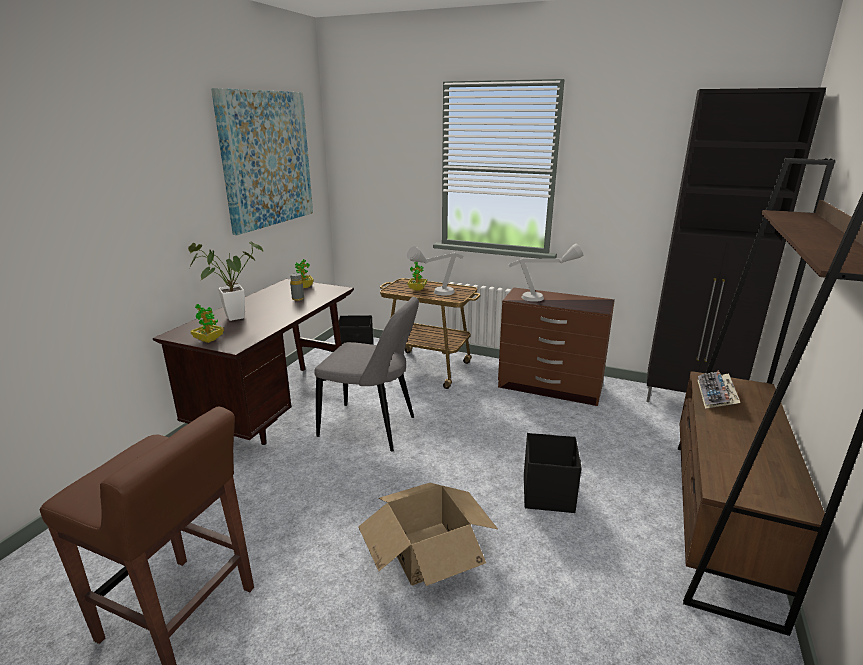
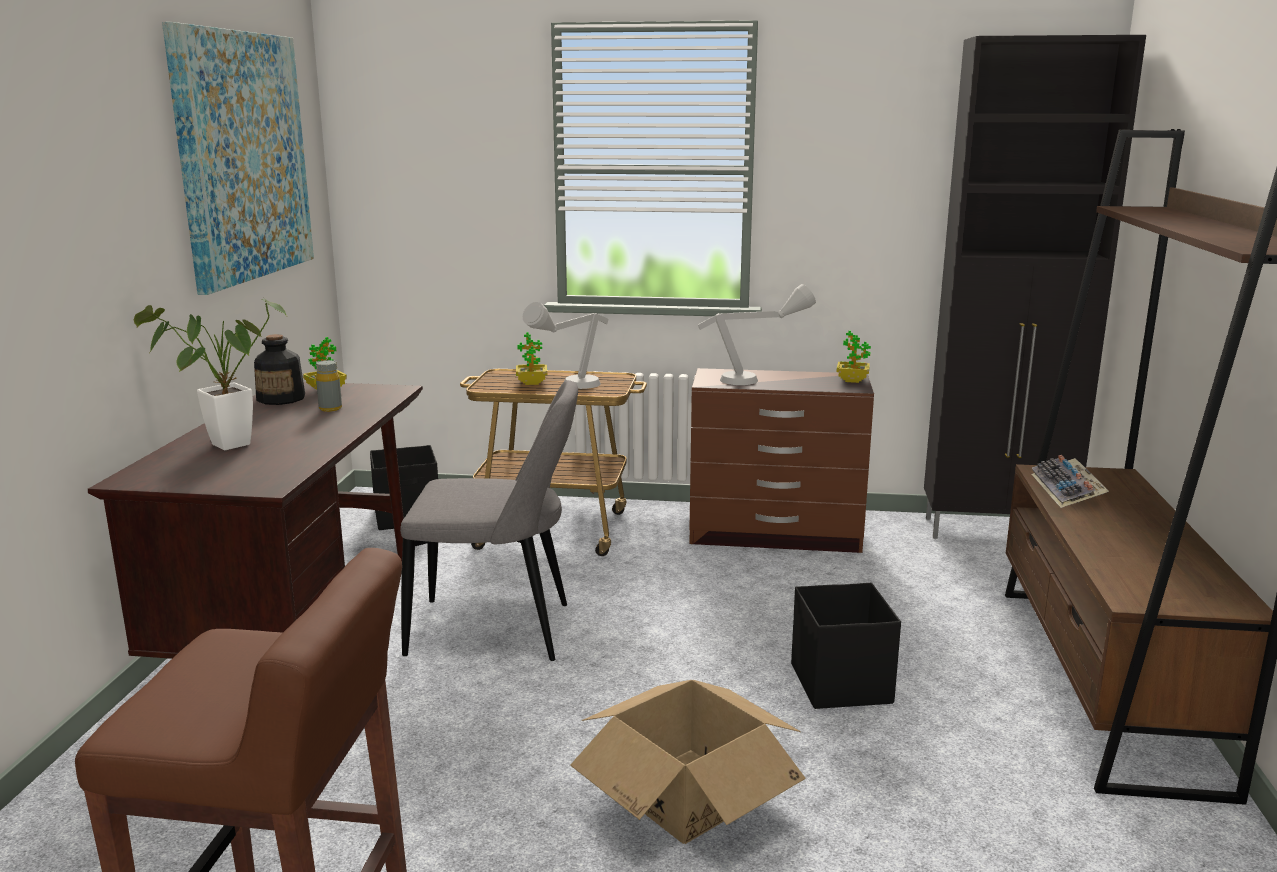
camera: 15 degrees left, 5 degrees down
potted plant [190,304,224,343] -> potted plant moved to [837,330,871,383]
none -> bottle [254,334,305,405]

